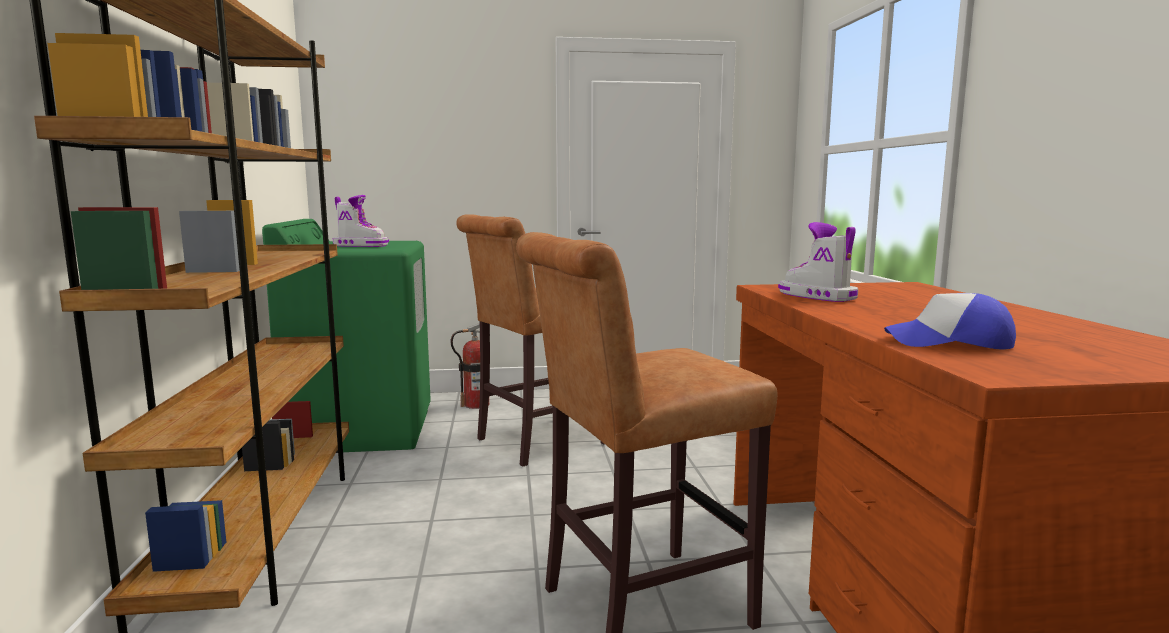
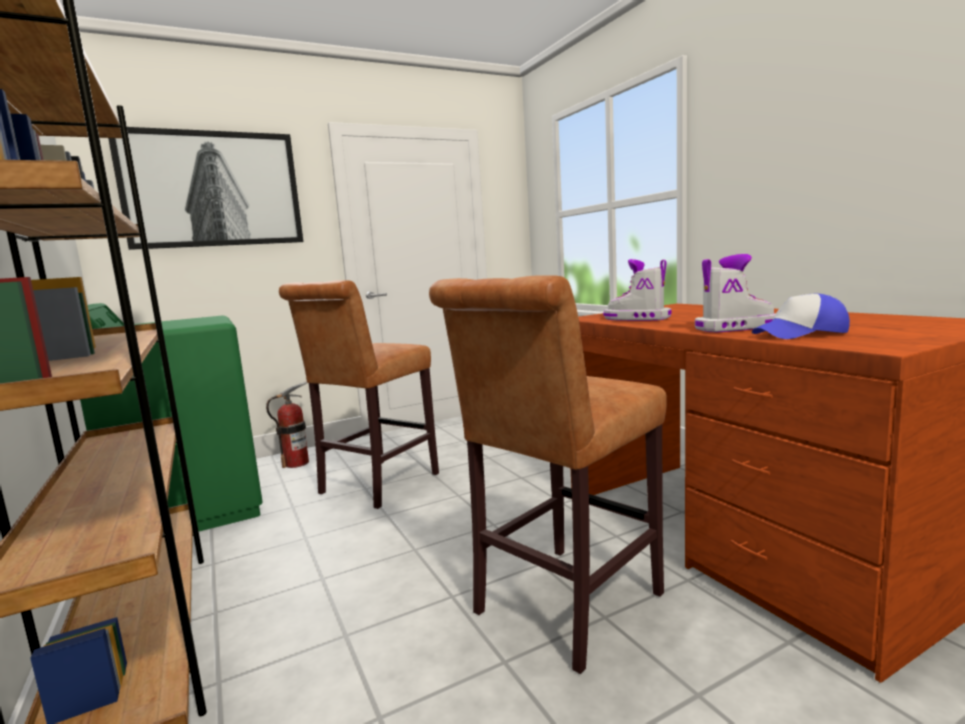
camera: 20 degrees left, 0 degrees up
boot [333,195,389,247] -> boot moved to [695,254,776,332]
none -> picture [108,127,303,250]

